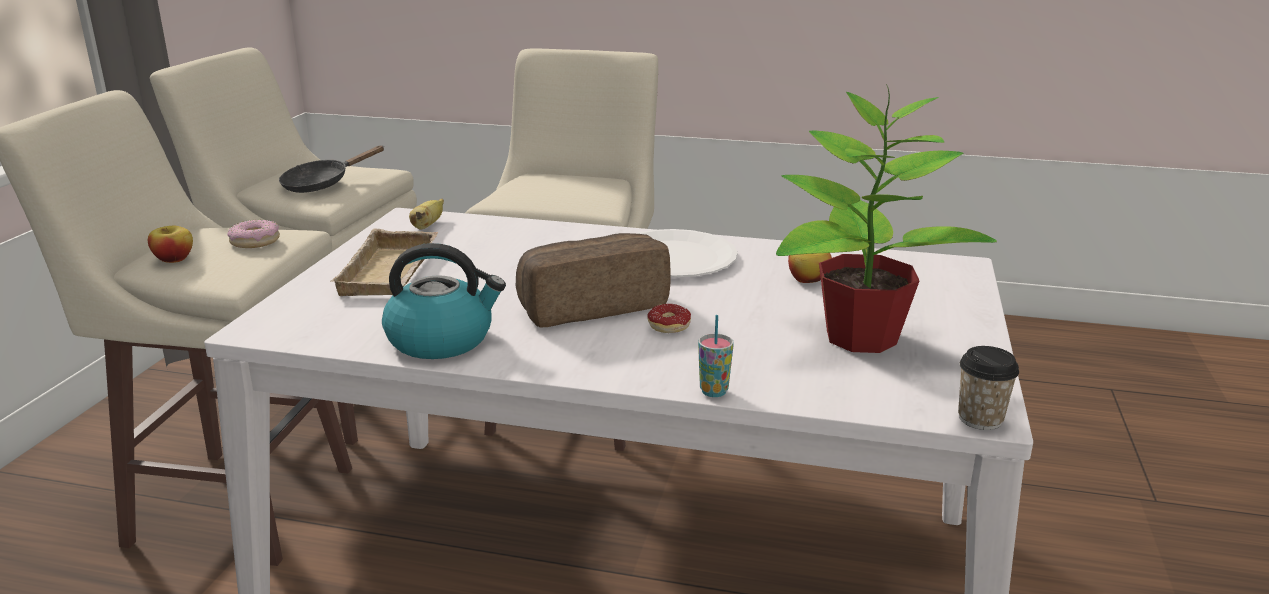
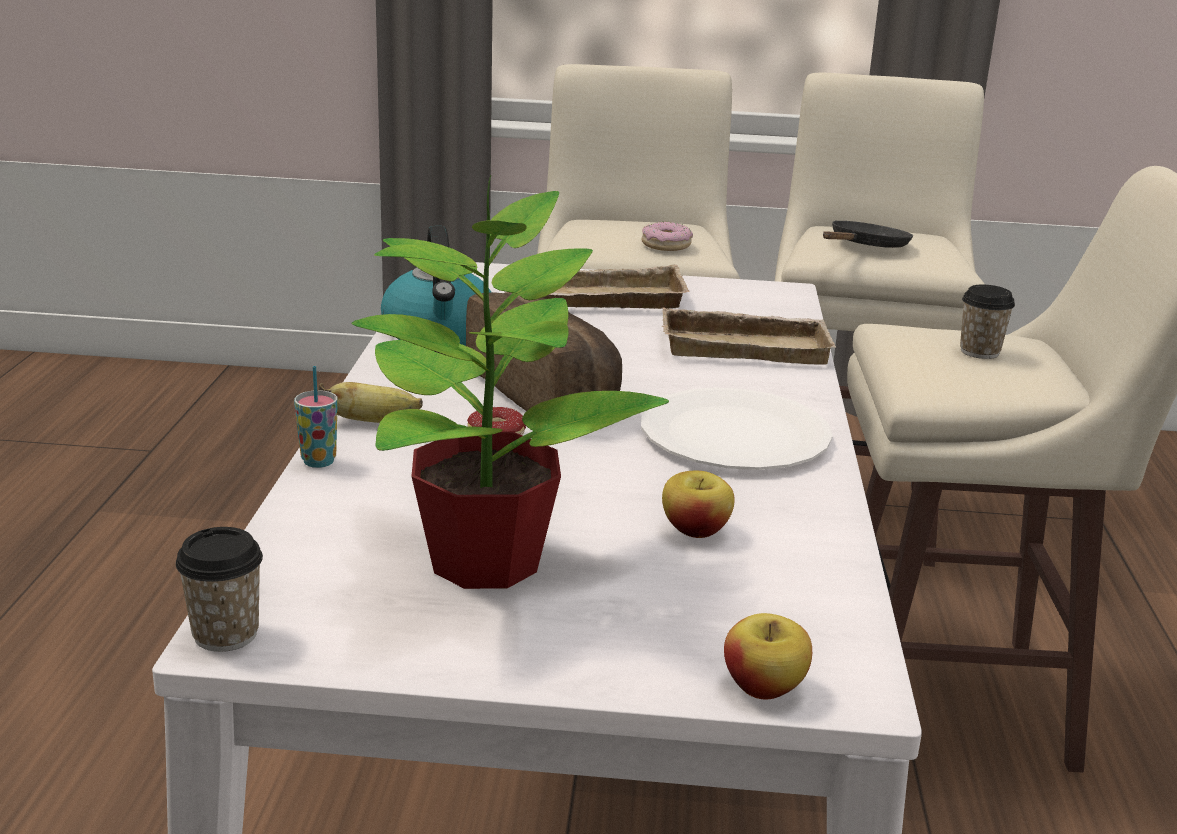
camera: 80 degrees right, 0 degrees up
apple [148,226,193,263] -> apple moved to [724,613,812,699]
black frying pan [279,146,384,193] -> black frying pan turned 90 degrees clockwise [823,220,913,248]
banana [409,199,444,230] -> banana moved to [319,382,423,423]
none -> beige tray [662,307,835,365]
none -> cup [960,285,1015,359]

